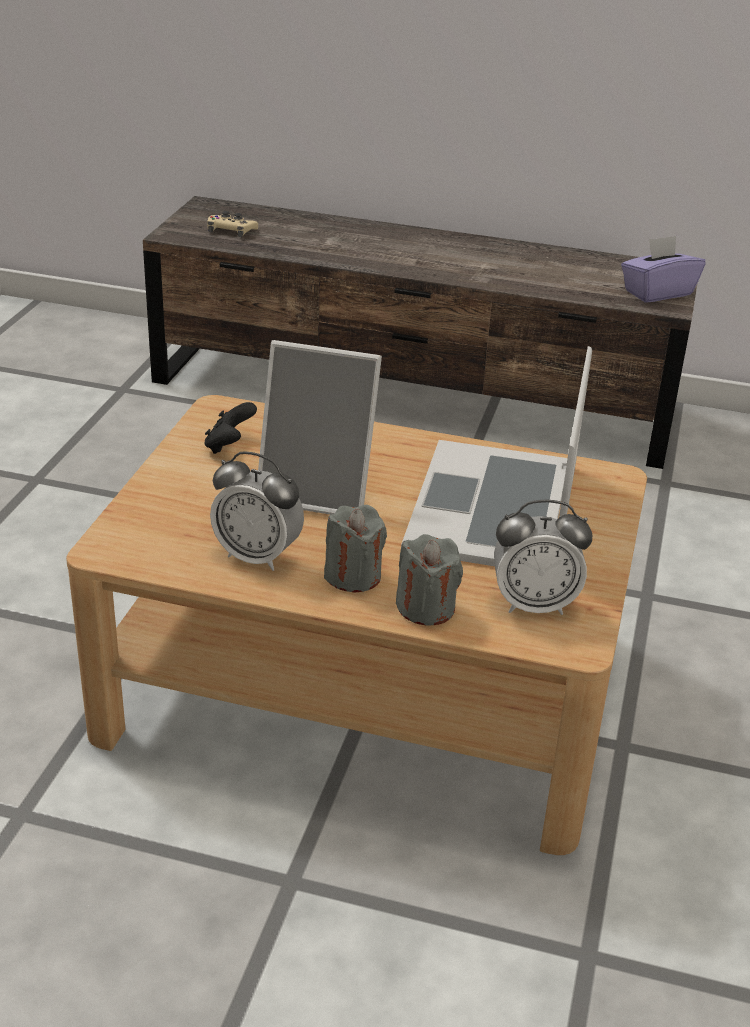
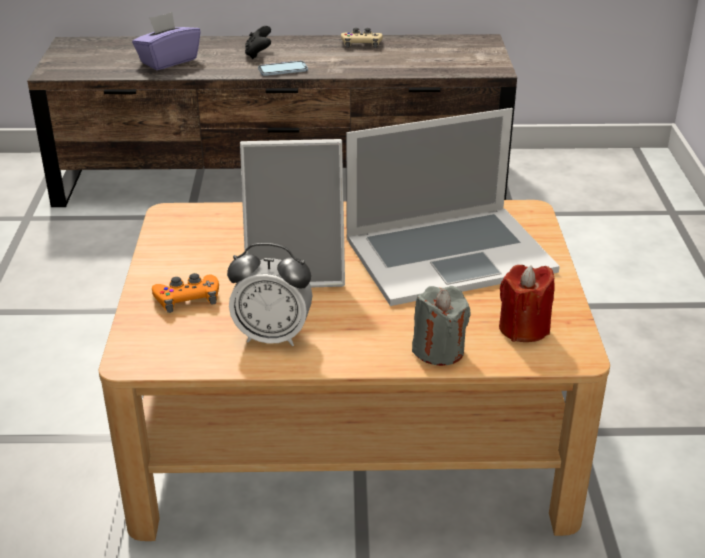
camera: 15 degrees left, 0 degrees up
black game controller [205,402,257,454] -> black game controller moved to [245,26,271,59]
beige game controller [207,211,258,237] -> beige game controller moved to [341,28,383,48]
grey candle [324,505,387,592] -> none
laptop [401,346,592,566] -> laptop turned 105 degrees counterclockwise [346,108,560,306]
alarm clock [494,500,592,615] -> red candle [499,265,554,342]
purple tissue box [621,235,705,303] -> purple tissue box moved to [132,12,201,70]
none -> orange game controller [152,273,219,313]
none -> phone [258,61,308,76]

